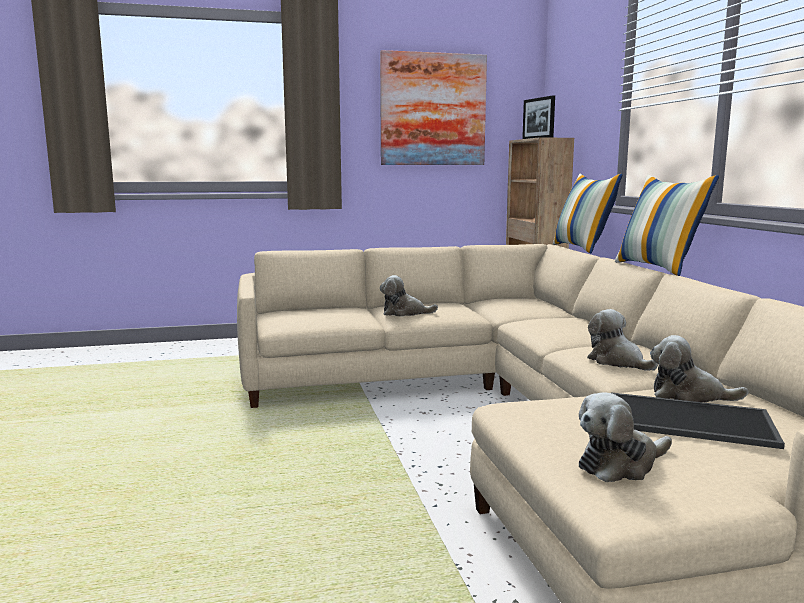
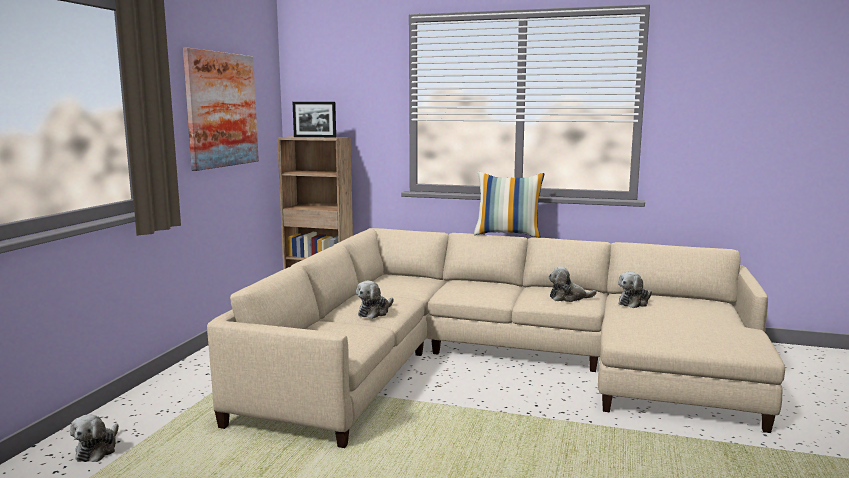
camera: 60 degrees left, 0 degrees up
pillow [553,174,623,254] -> none
plush toy [579,392,672,482] -> plush toy moved to [70,414,119,462]
tray [611,392,785,449] -> none

